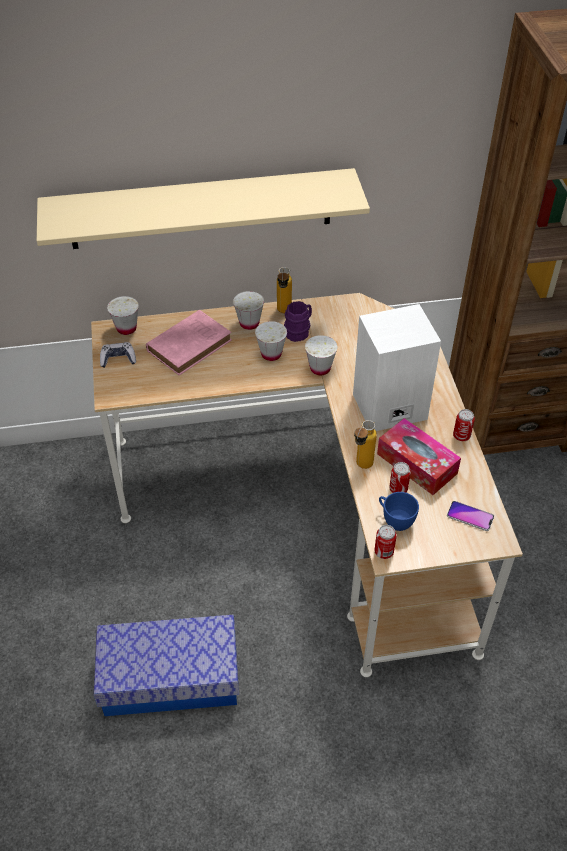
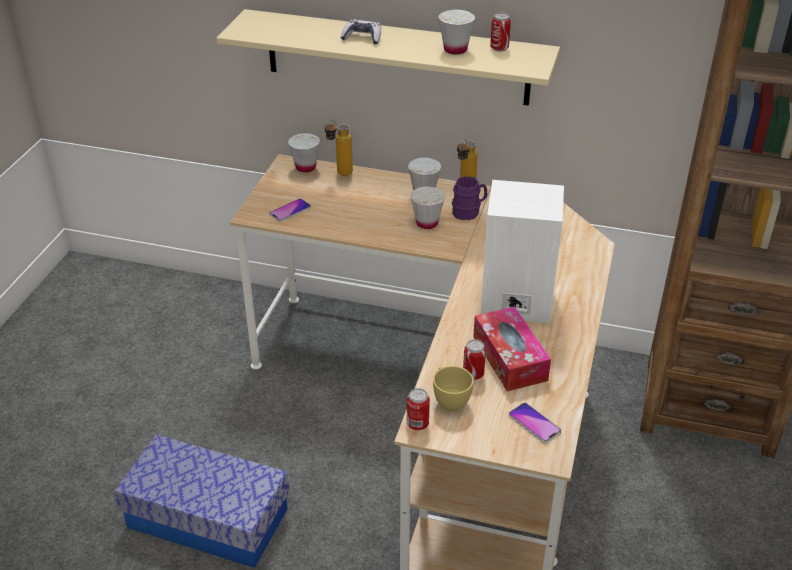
camera: 25 degrees right, 10 degrees down
game controller [100,342,136,368] -> game controller moved to [340,20,381,44]
pink book [146,310,232,375] -> none
white cup [305,335,337,375] -> white cup moved to [439,10,475,54]
bottle [354,420,377,469] -> bottle moved to [324,120,353,176]
blue cup [379,492,419,531] -> yellow cup [433,366,474,412]
can [453,409,475,441] -> can moved to [490,13,511,52]
none -> phone [269,198,311,222]

